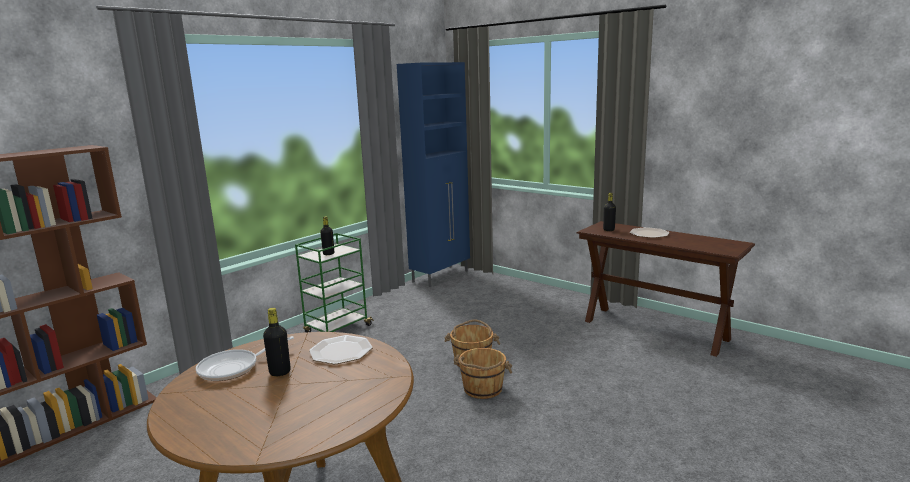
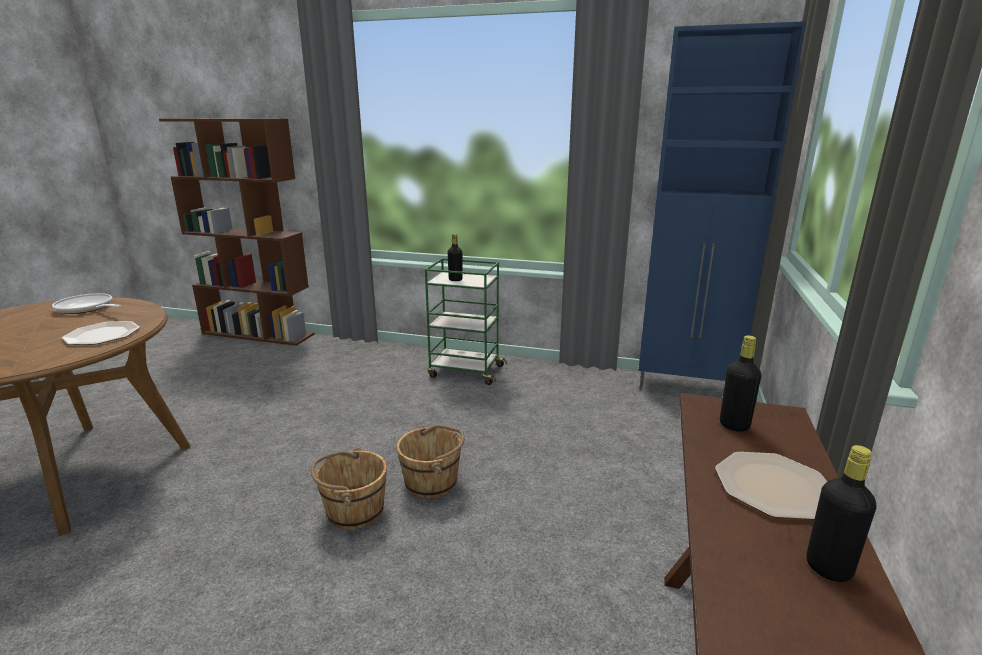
camera: 65 degrees right, 5 degrees up
black bottle [263,308,291,376] -> black bottle moved to [806,445,876,582]

